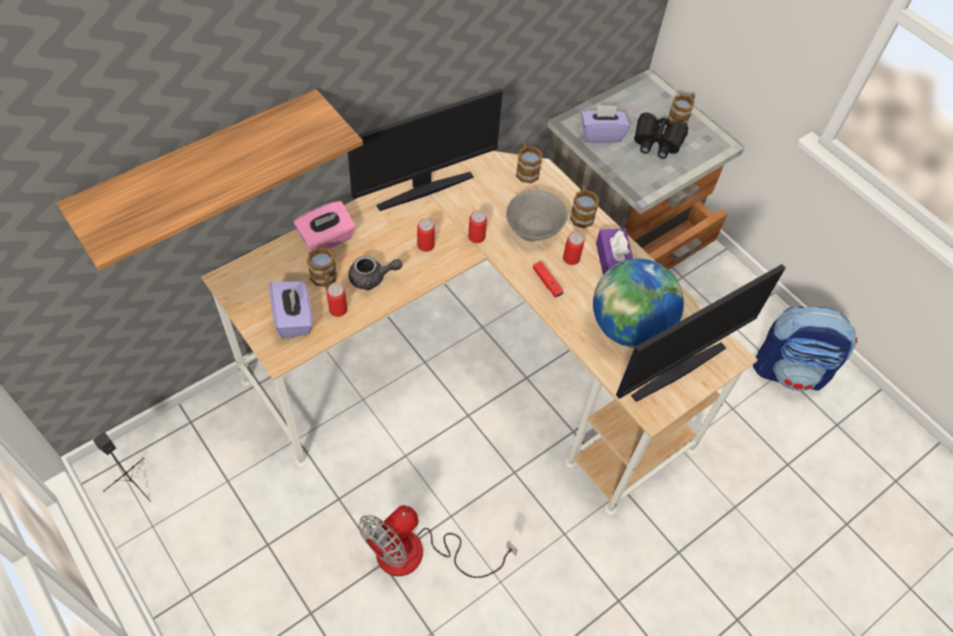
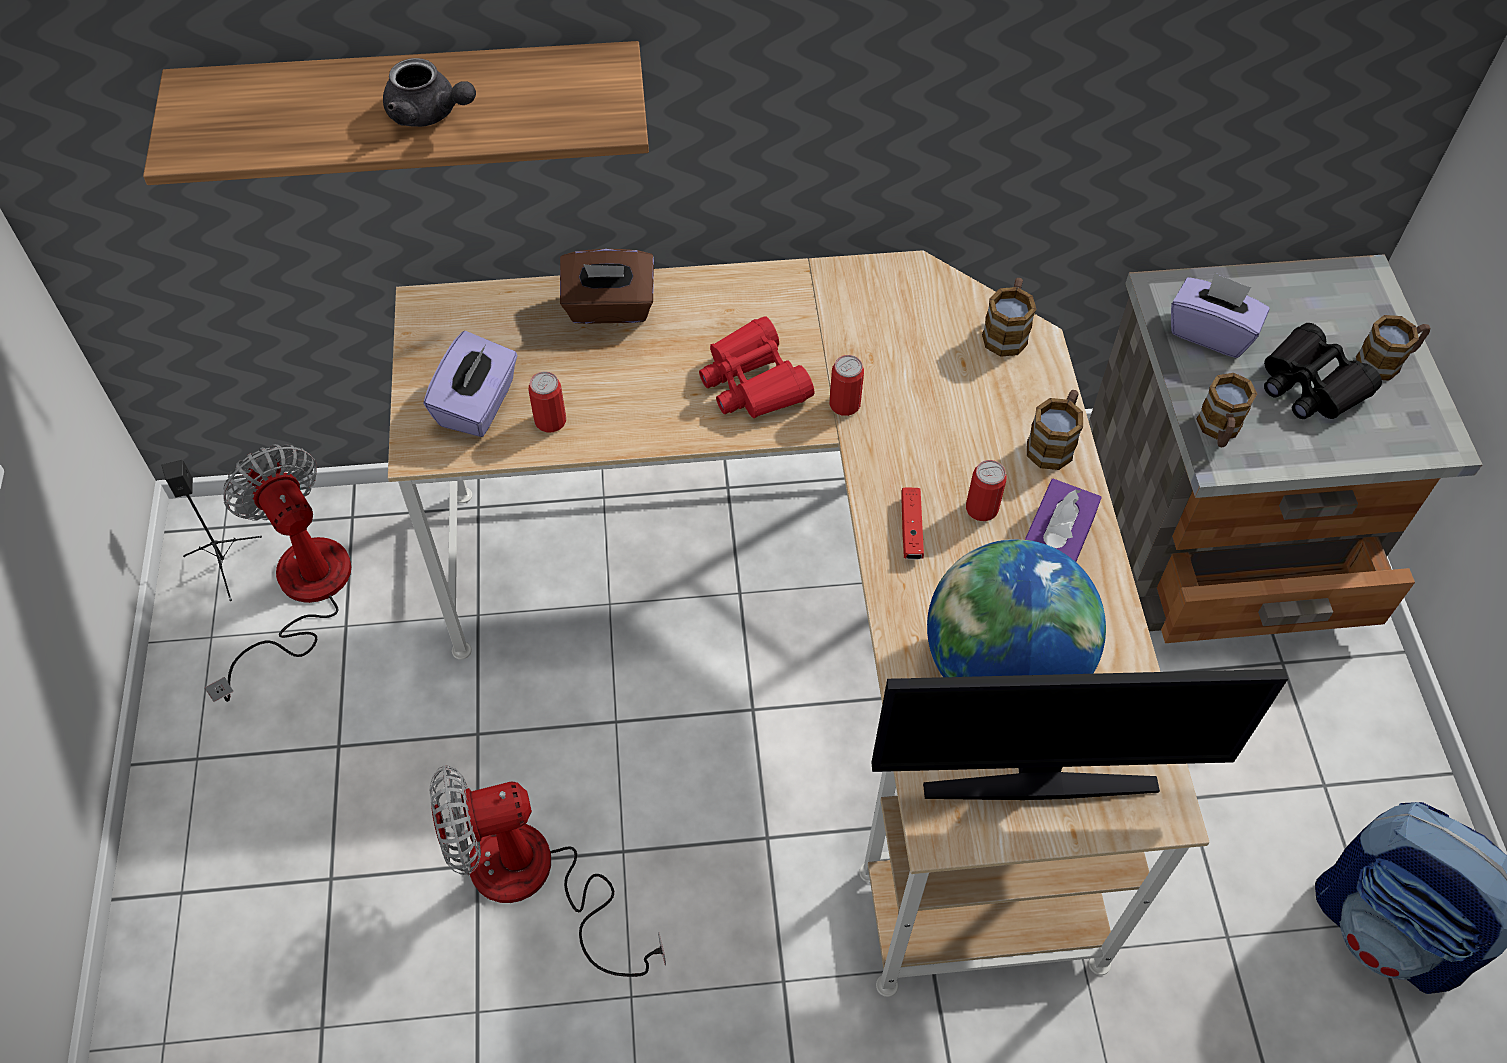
camera: 35 degrees right, 0 degrees up
pink tissue box [294,201,356,251] -> brown tissue box [560,249,654,324]
mug [307,247,337,290] -> mug moved to [1196,373,1257,447]
monitor [348,88,503,211] -> none
grey teapot [348,255,402,290] -> grey teapot moved to [383,58,476,127]
can [417,219,435,252] -> red binoculars [699,316,814,418]
grey bowl [506,190,567,241] -> none
none -> fan [204,444,351,702]

